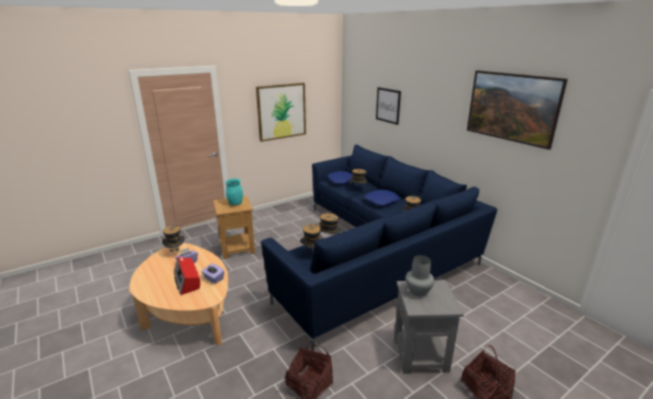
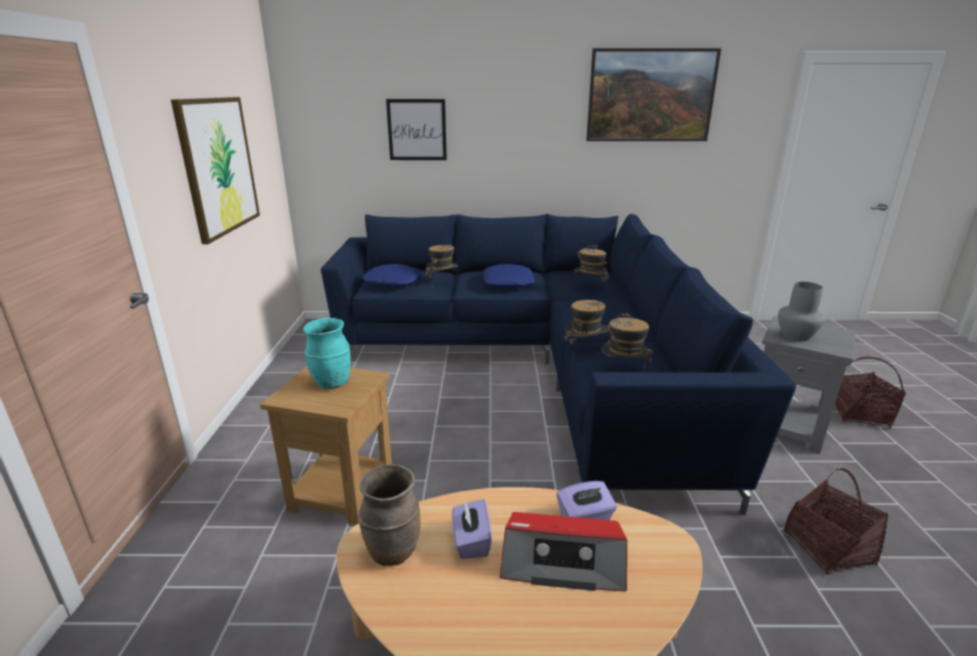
camera: 55 degrees left, 0 degrees up
hat [162,224,185,252] -> brown vase [358,464,421,566]

